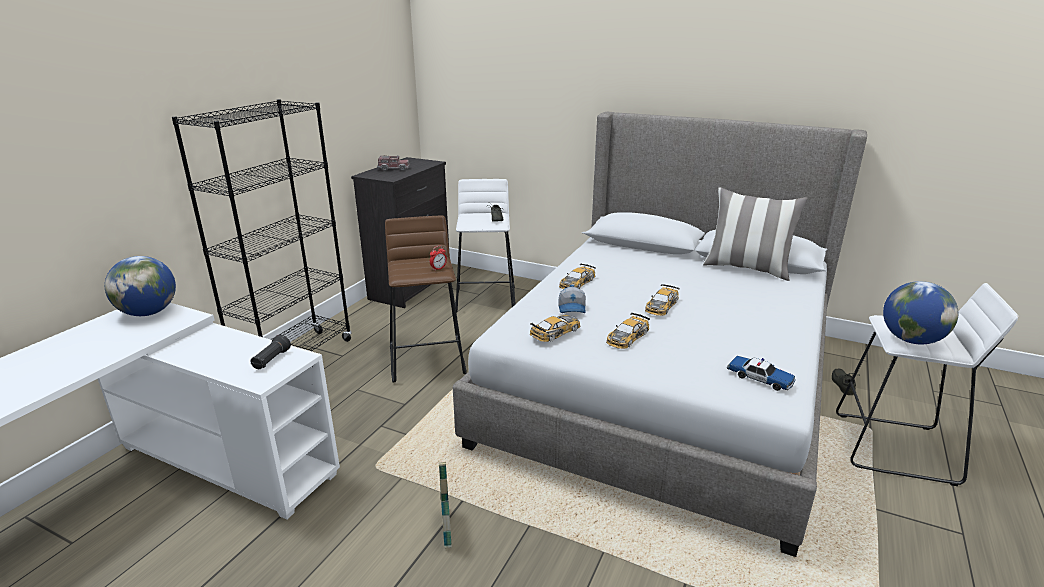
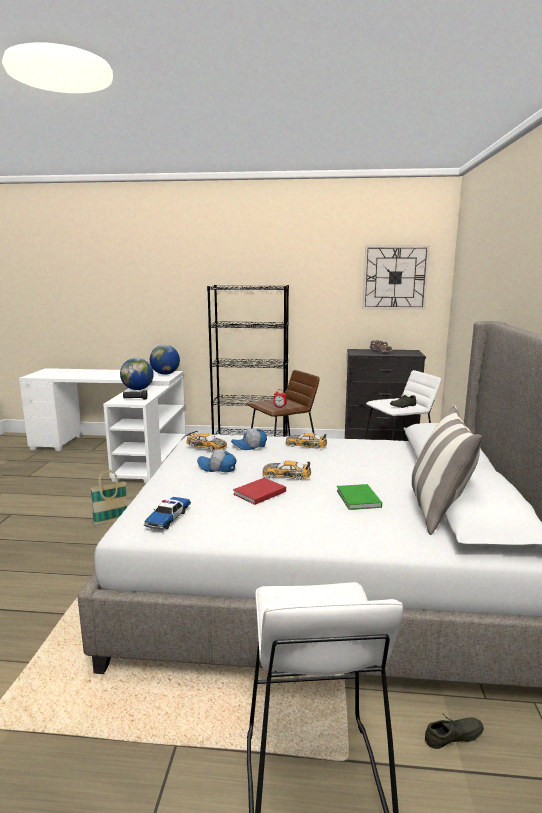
camera: 70 degrees right, 10 degrees down
toy car [606,313,650,349] -> cap [197,449,236,472]
globe [883,281,958,344] -> globe moved to [120,358,154,390]
none -> red book [233,478,286,505]
none -> green book [337,484,382,510]
none -> wall clock [362,245,430,310]

